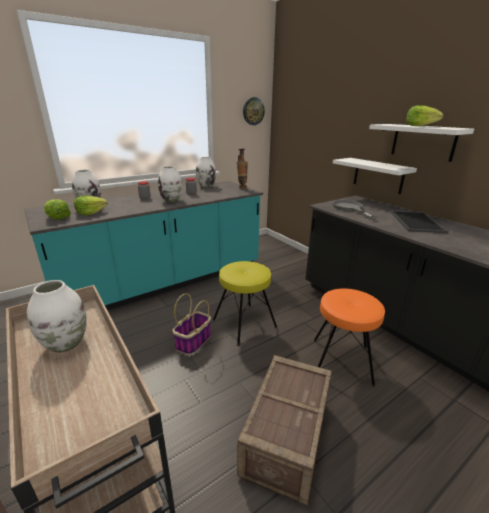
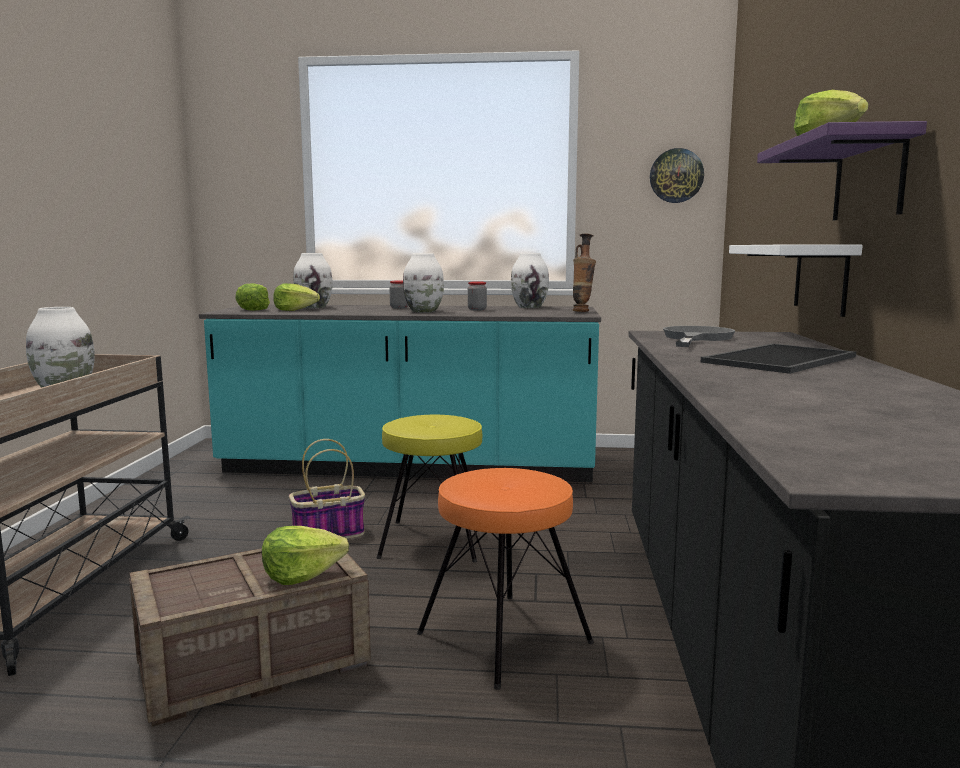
camera: 40 degrees right, 15 degrees down
white shelf [369,124,474,162] -> purple shelf [757,121,927,220]
none -> lettuce [262,526,349,585]

